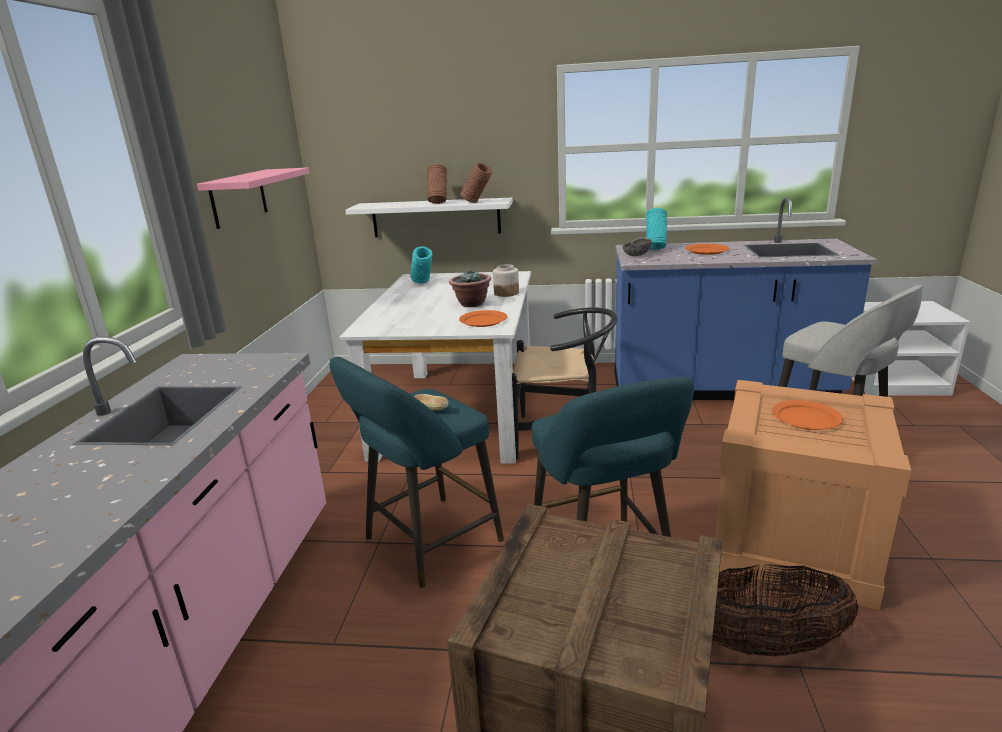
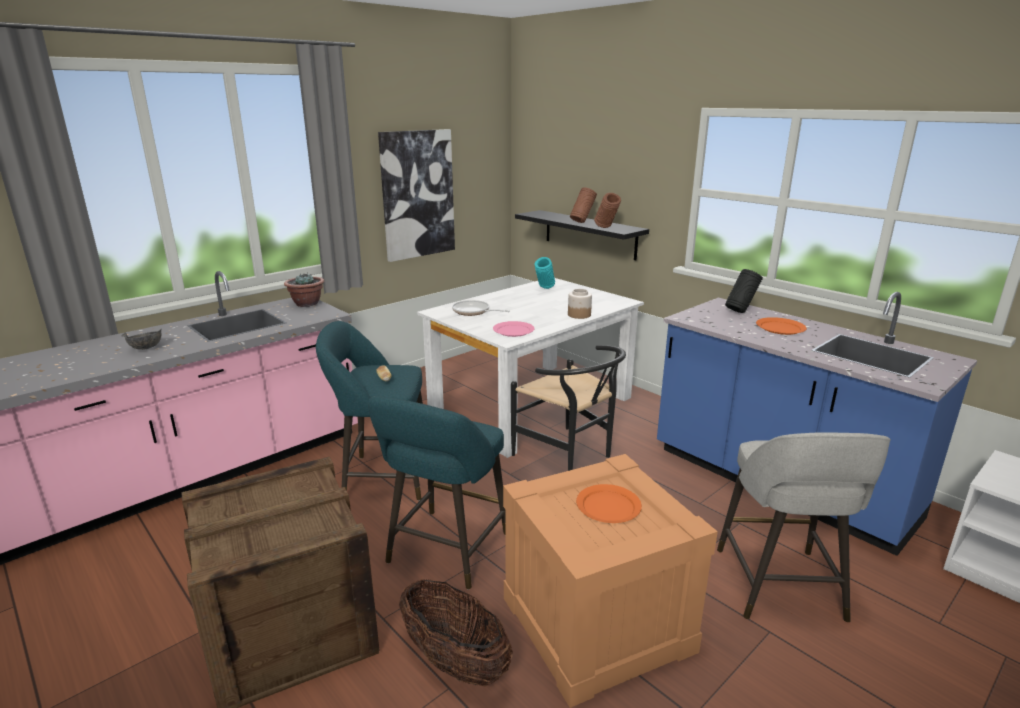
camera: 40 degrees right, 0 degrees up
pink shelf [197,168,309,229] -> picture [378,129,455,262]
white shelf [345,198,513,237] -> black shelf [515,210,649,260]
potted plant [449,269,491,307] -> potted plant moved to [284,273,324,307]
orange plate [459,310,507,327] -> pink plate [493,321,535,337]
grey bowl [622,237,652,256] -> grey bowl moved to [122,328,162,350]
turquoise vase [646,208,667,250] -> black vase [725,269,763,313]
none -> frying pan [452,300,510,316]

